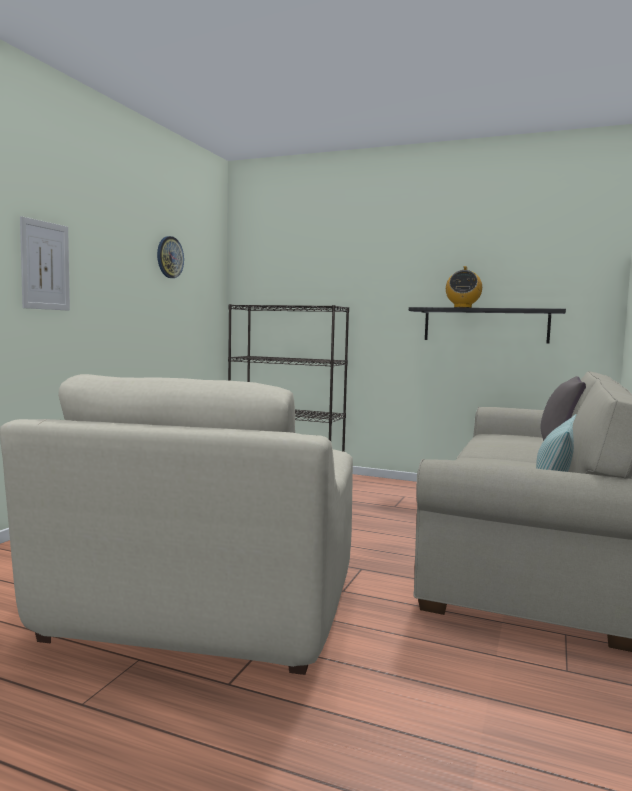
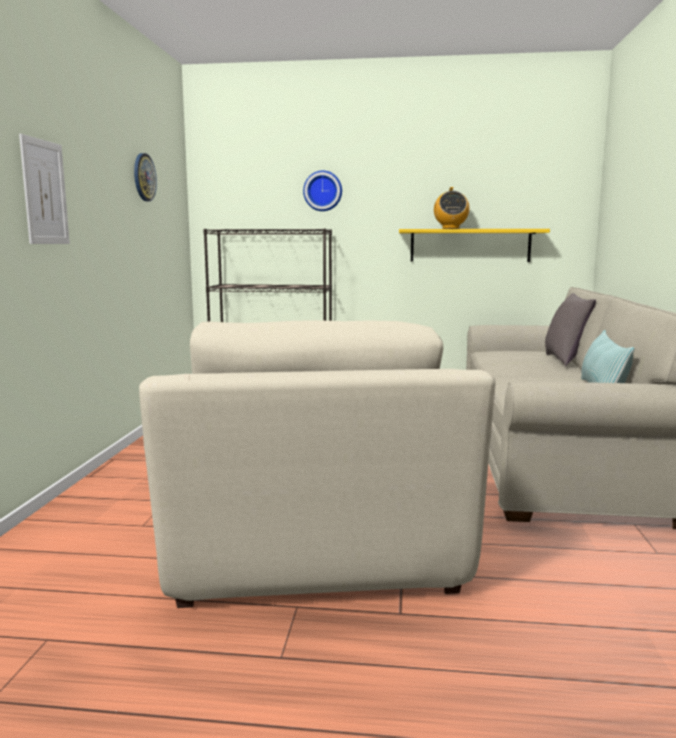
camera: 15 degrees left, 5 degrees up
black shelf [409,307,566,344] -> yellow shelf [399,229,550,262]
none -> wall clock [303,170,342,211]

